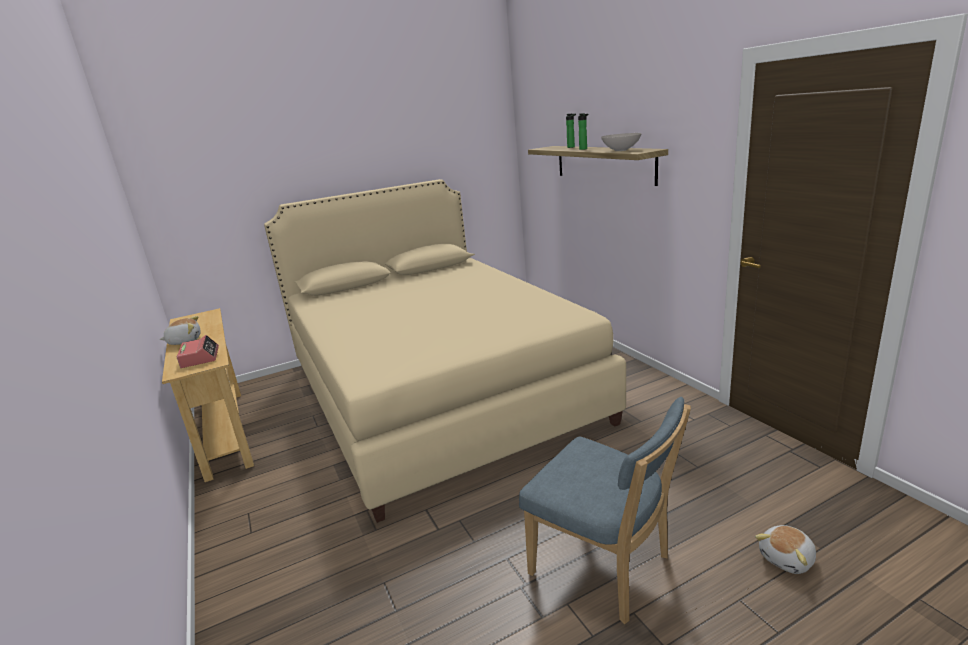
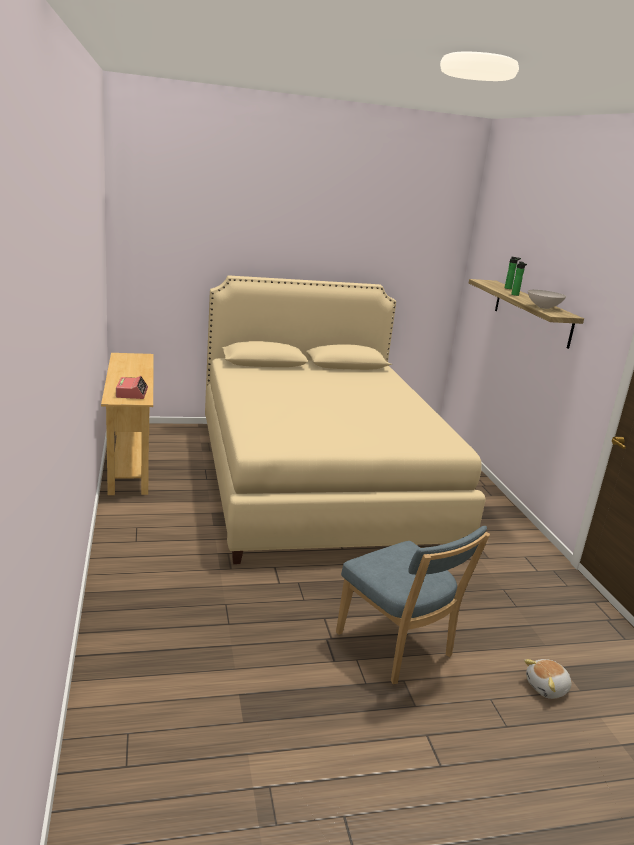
camera: 10 degrees right, 0 degrees up
plush toy [160,316,201,345] -> none

